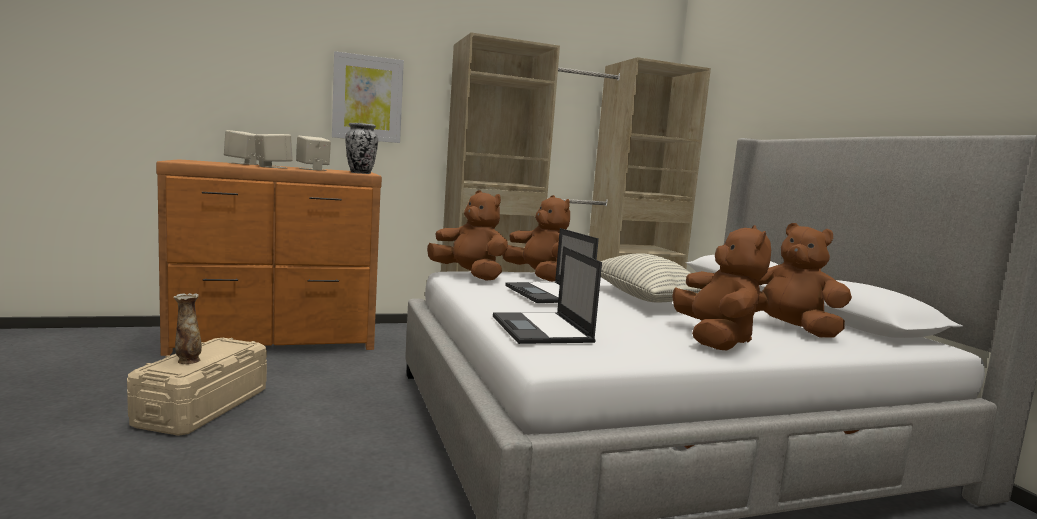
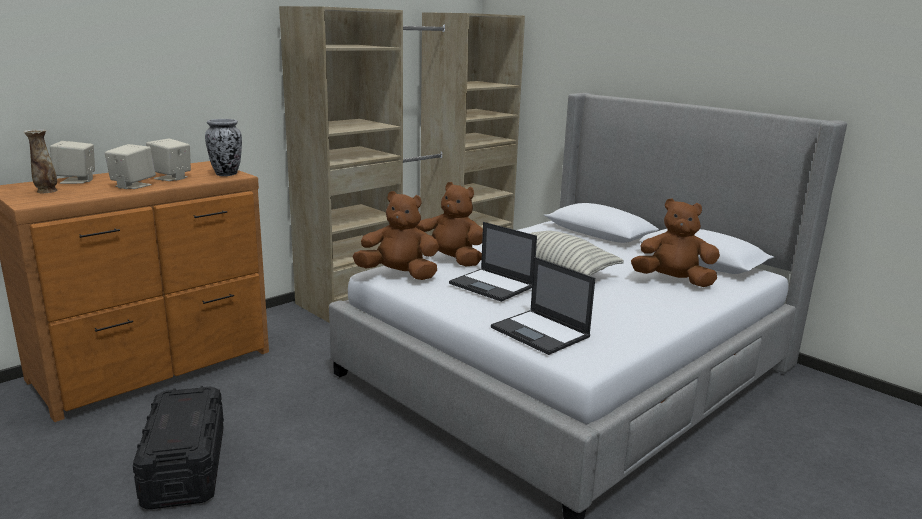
camera: 25 degrees left, 10 degrees up
beige storage box [127,338,267,436] -> black storage box [133,386,224,509]
vase [174,293,202,364] -> vase moved to [24,129,57,193]
picture [332,51,404,143] -> none
brown plush toy [672,225,771,351] -> none

